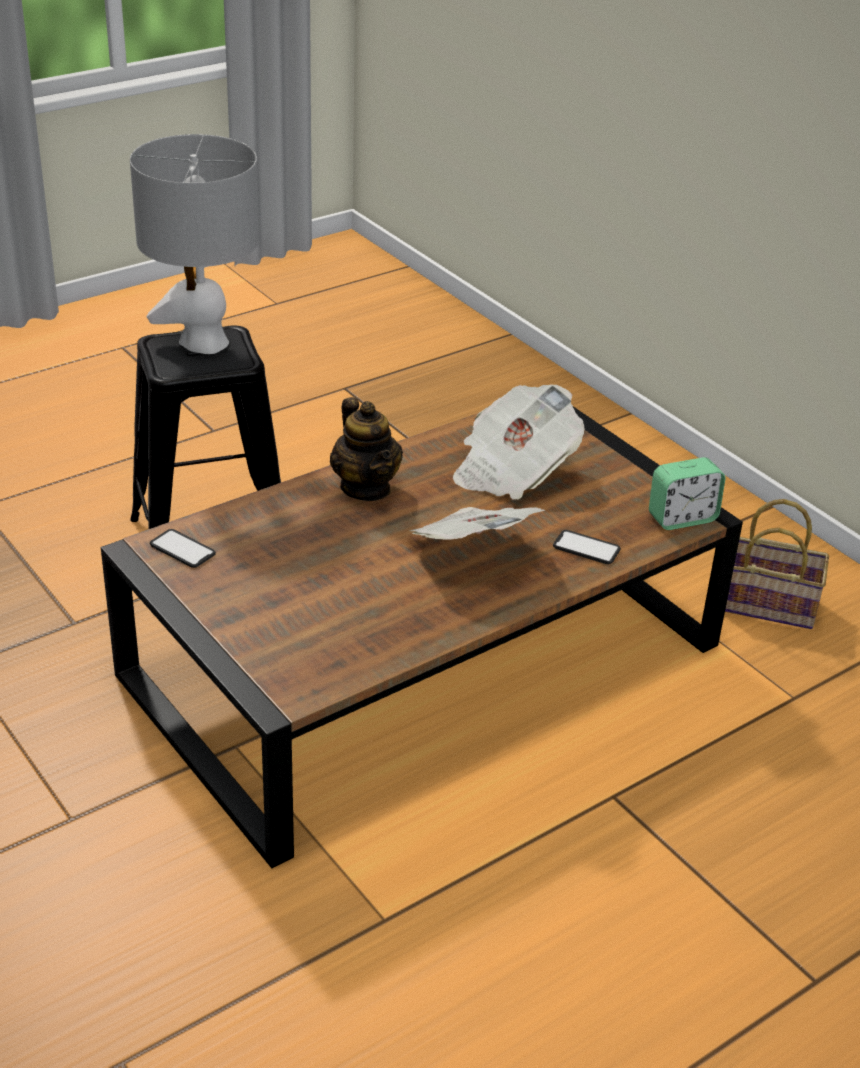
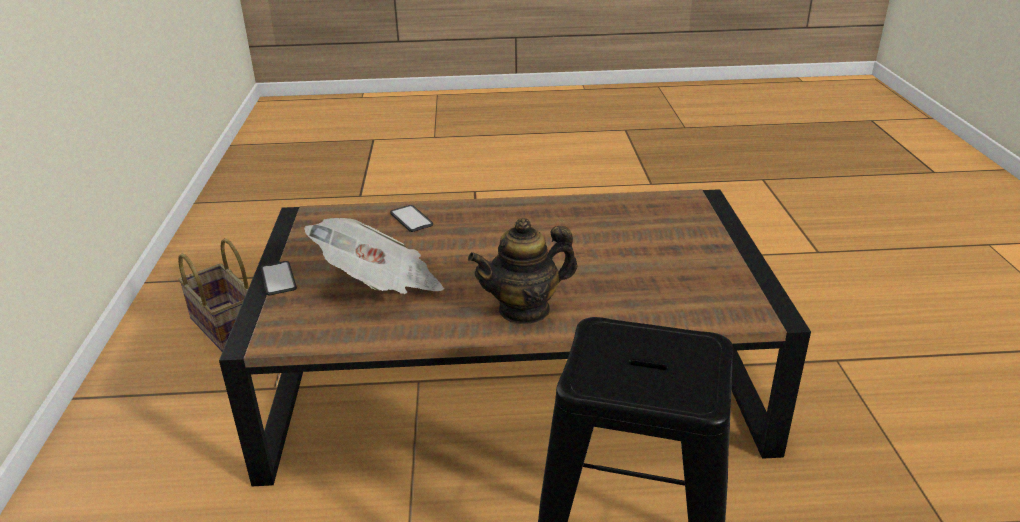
camera: 145 degrees left, 5 degrees down
grey table lamp [130,134,259,354] -> none
phone [150,529,216,568] -> phone moved to [261,261,297,295]
teapot [330,397,403,501] -> teapot turned 120 degrees counterclockwise [468,218,577,324]
newspaper [409,507,545,540] -> none
alarm clock [649,457,725,530] -> none

